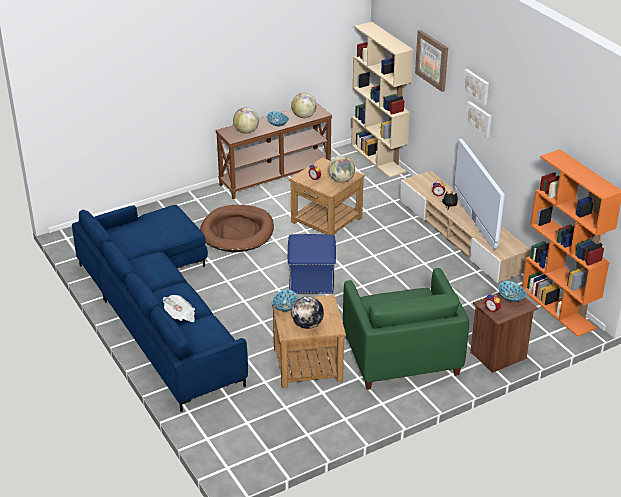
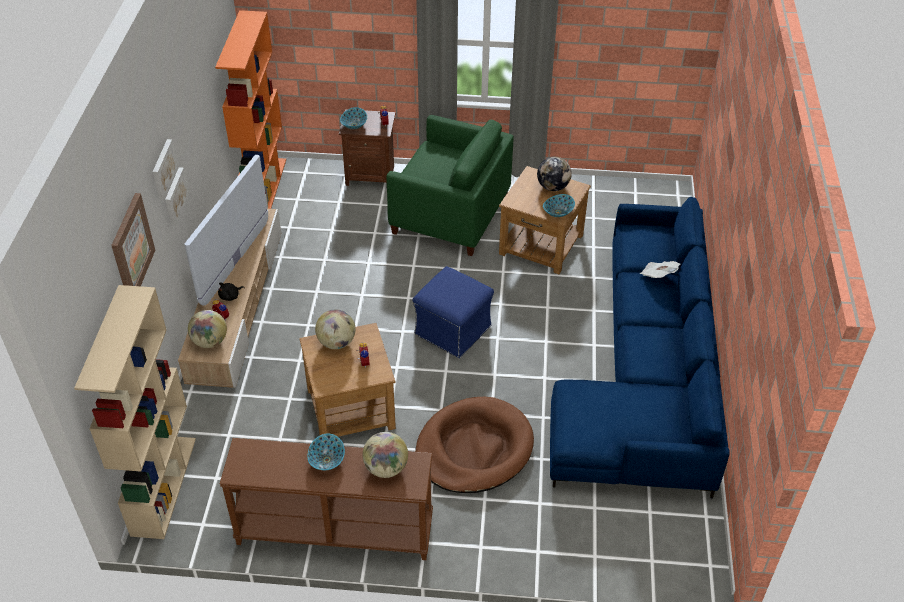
camera: 145 degrees left, 10 degrees up
globe [291,93,317,118] -> globe moved to [188,310,227,348]
green armchair [343,268,469,390] -> green armchair turned 90 degrees clockwise [386,115,513,256]

